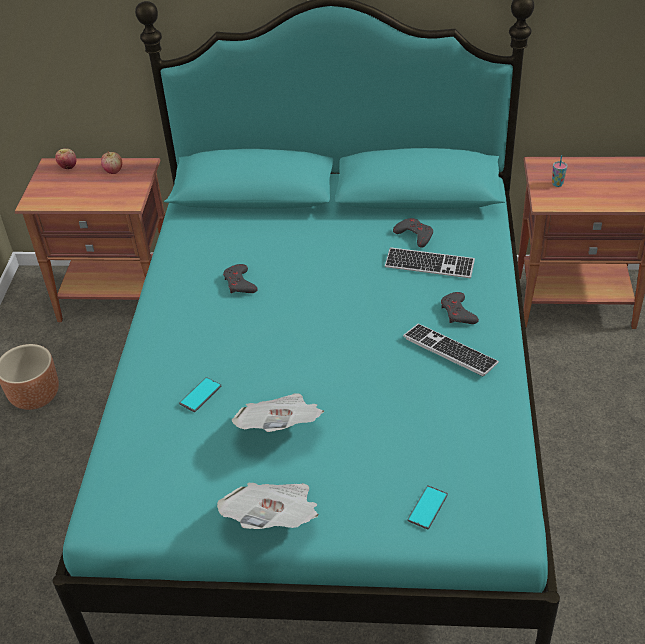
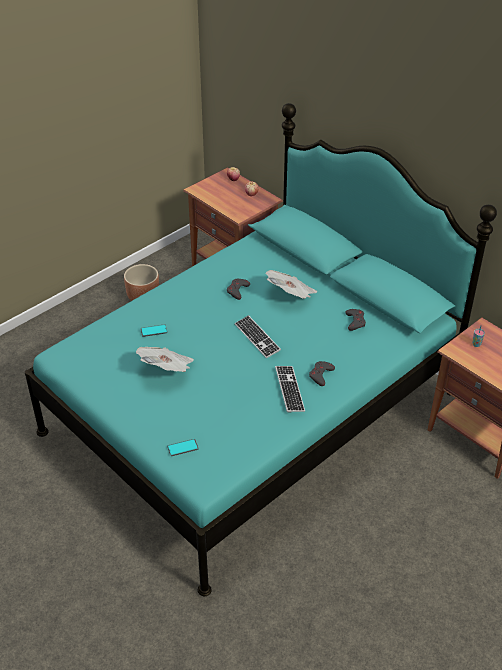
camera: 40 degrees right, 0 degrees up
newspaper [217,483,318,529] -> newspaper moved to [266,270,317,299]
keyboard [385,247,475,278] -> keyboard moved to [235,315,281,358]

